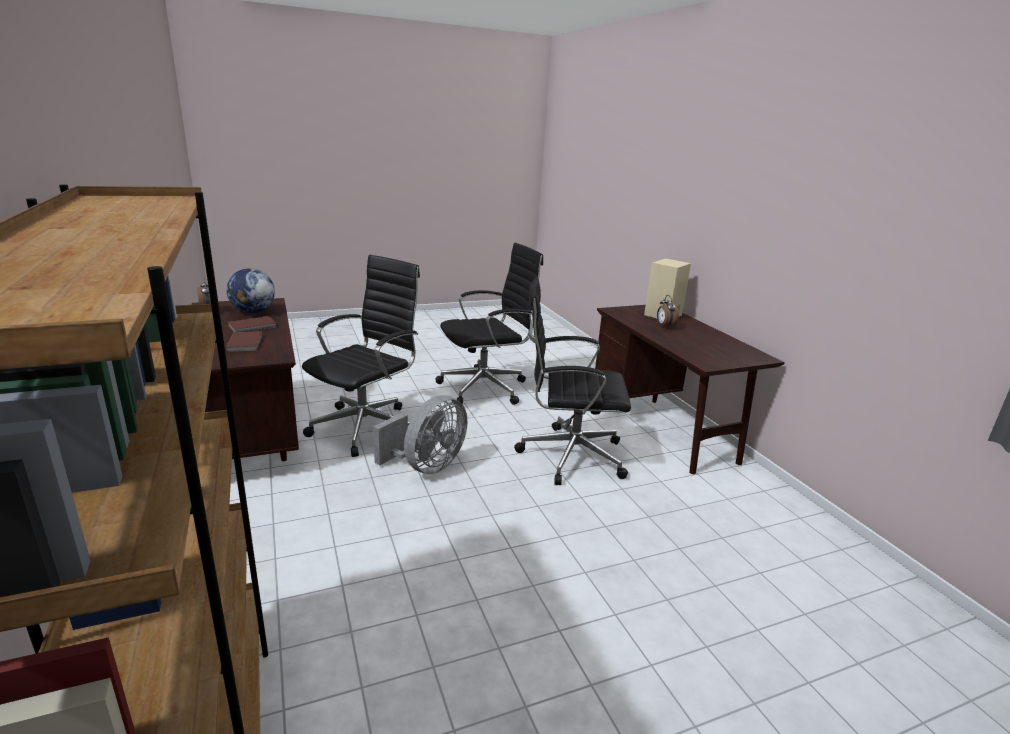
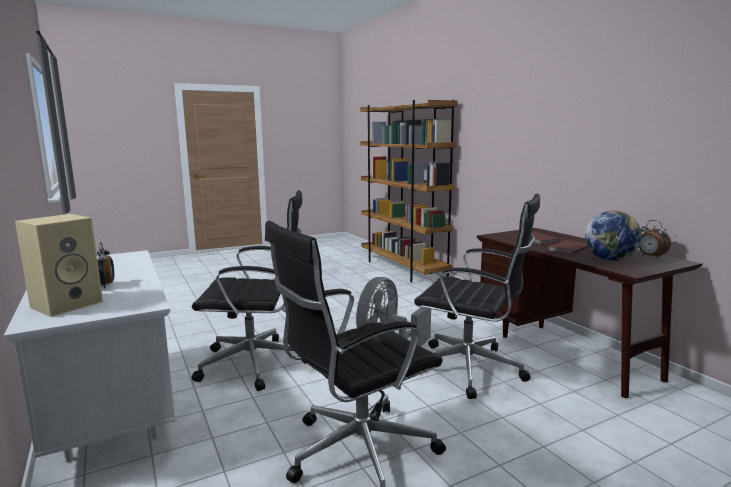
camera: 175 degrees right, 10 degrees down
black office chair [302,255,420,457] -> black office chair turned 90 degrees counterclockwise [414,194,540,399]
brown desk [595,305,785,474] -> white desk [4,250,175,462]

